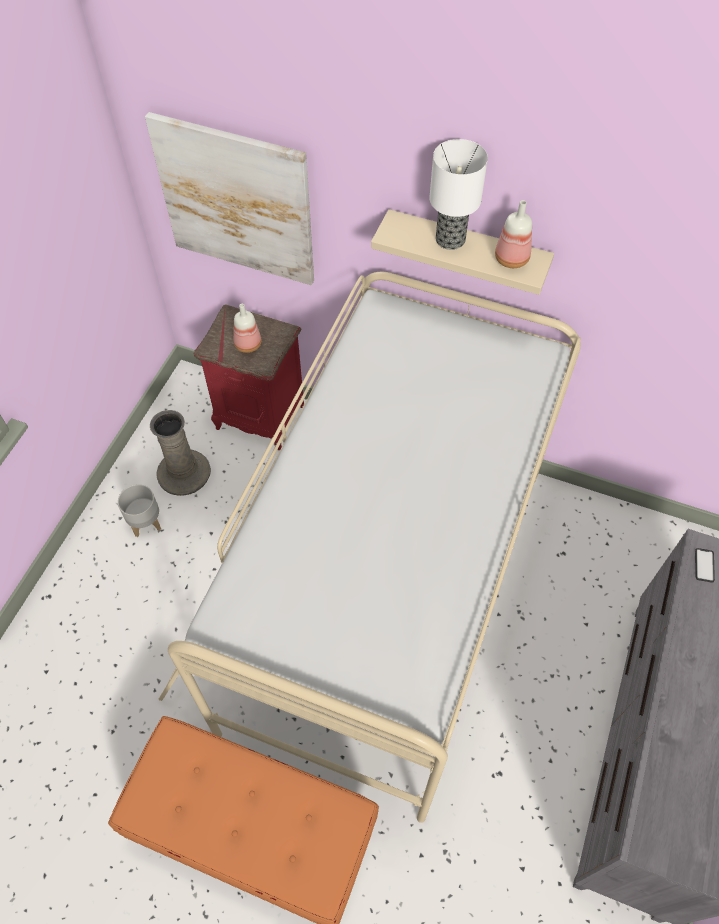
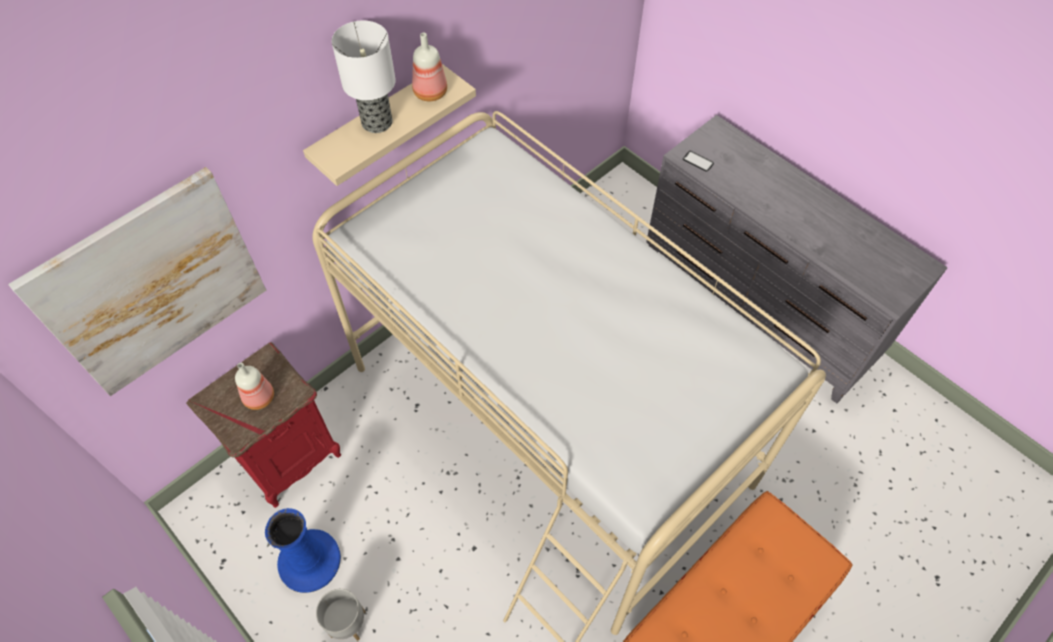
camera: 65 degrees left, 0 degrees up
beige vase [150,410,211,496] -> blue vase [265,508,341,593]

